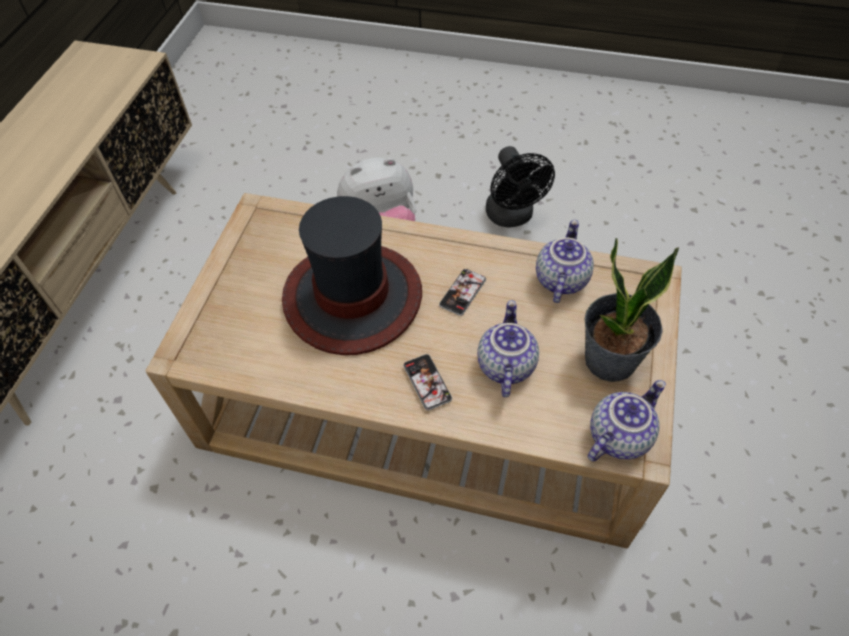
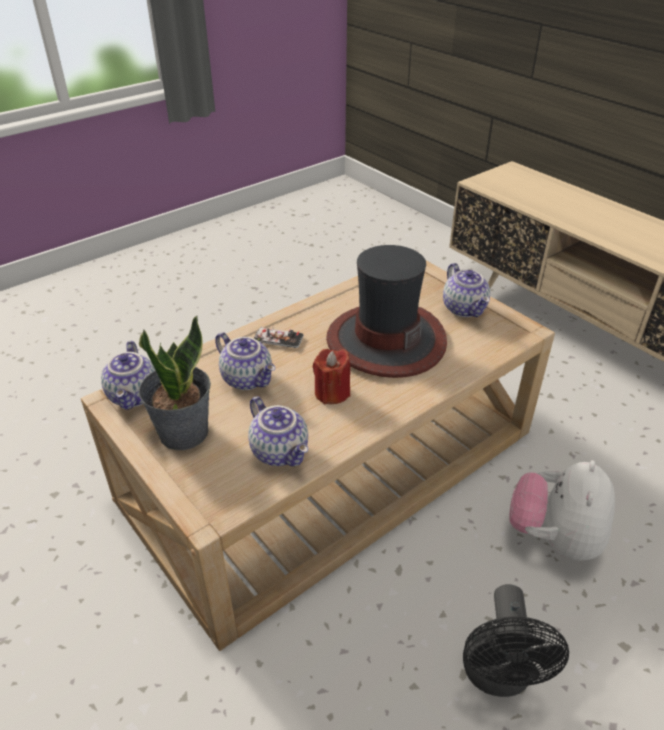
camera: 125 degrees right, 15 degrees down
phone [439,269,486,316] -> red candle [313,349,350,404]
black fan [486,146,555,228] -> black fan turned 105 degrees counterclockwise [463,584,569,697]
none -> teapot [443,263,490,317]

